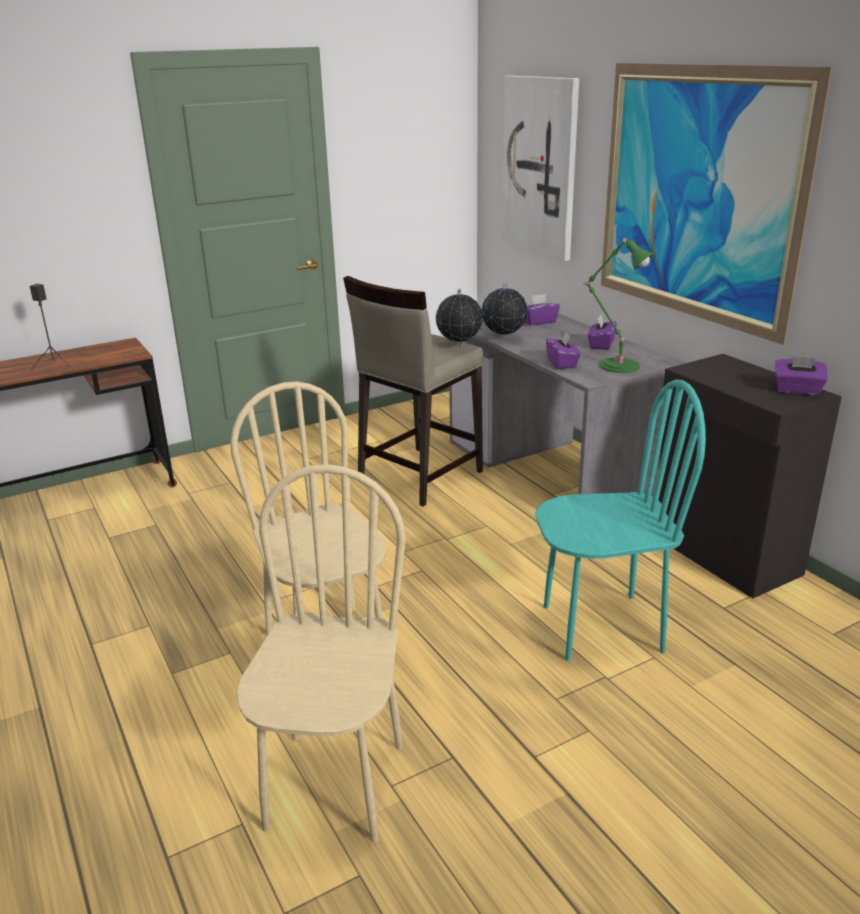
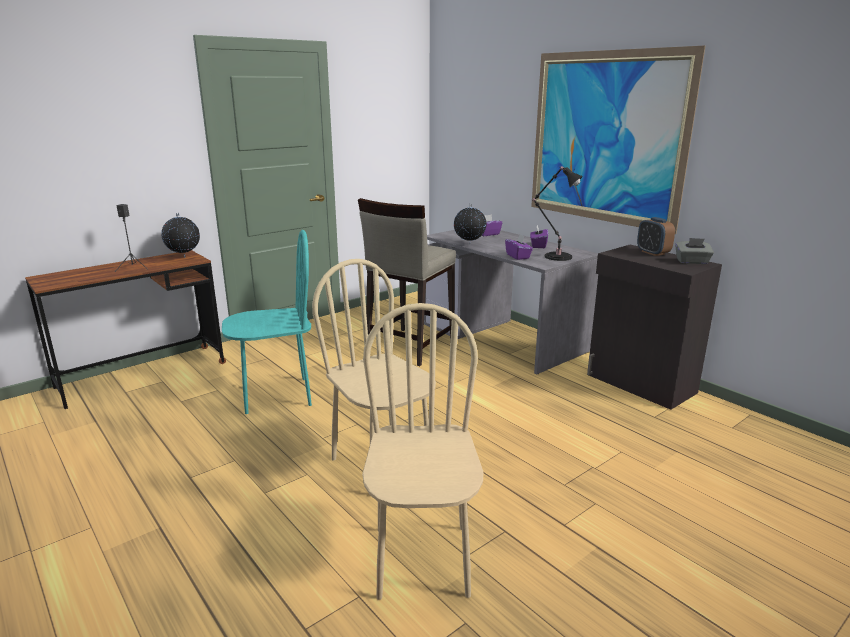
camera: 10 degrees left, 5 degrees down
globe [436,289,483,347] -> globe moved to [161,213,200,257]
picture [502,75,579,261] -> none
turquoise chair [535,380,706,661] -> turquoise chair moved to [222,230,312,414]
green table lamp [583,238,654,373] -> black table lamp [532,166,583,261]
purple tissue box [775,356,828,395] -> grey tissue box [675,238,714,264]
none -> alarm clock [637,217,675,256]

